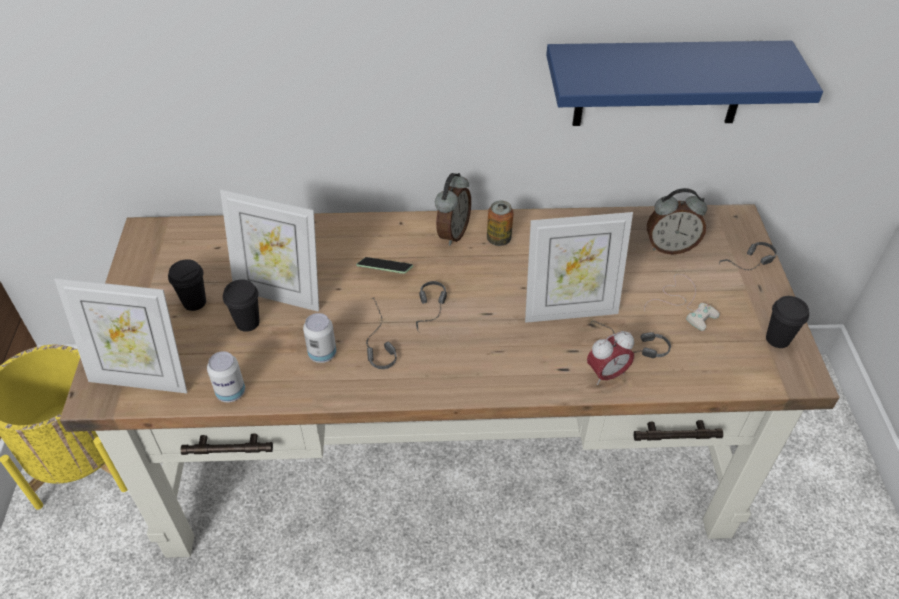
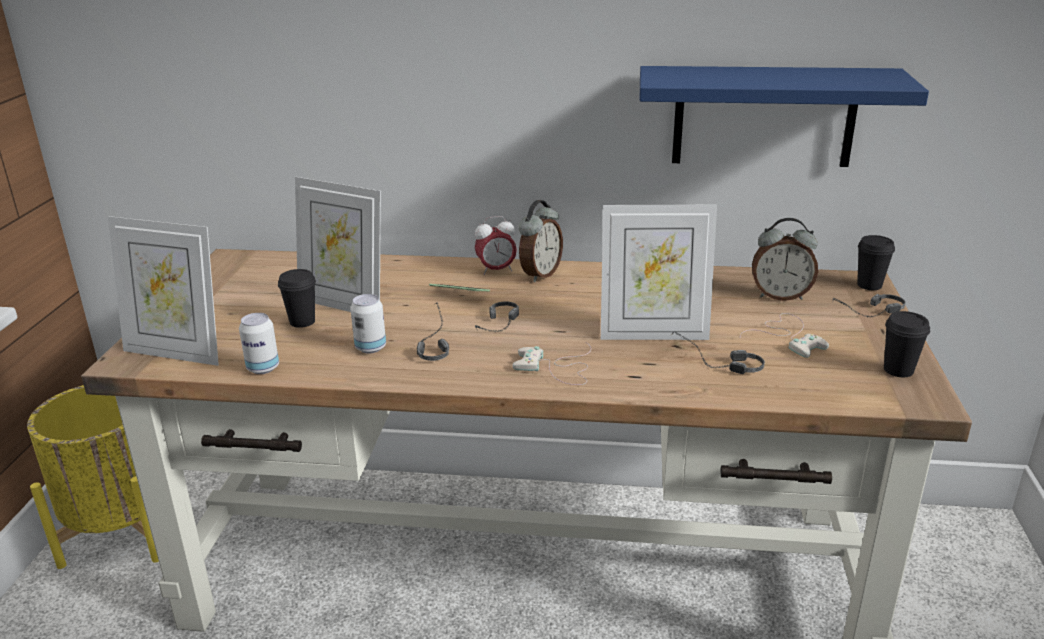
camera: 10 degrees right, 20 degrees down
black cup [168,259,206,311] -> black cup moved to [857,235,895,290]
can [487,200,514,246] -> none
alarm clock [587,331,634,385] -> alarm clock moved to [475,216,517,275]
none -> white game controller [512,342,591,385]

